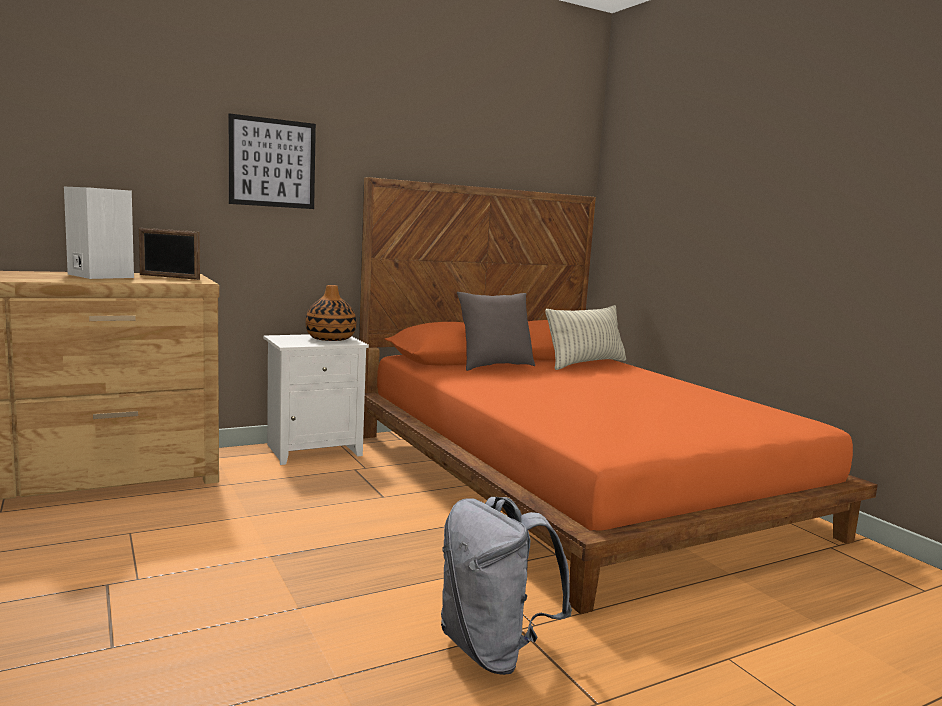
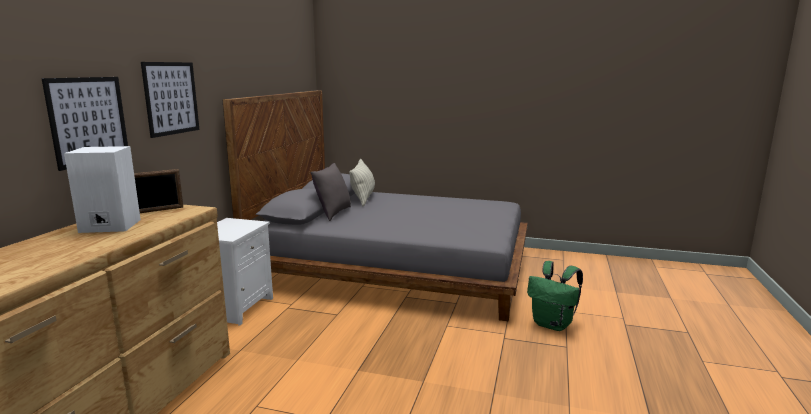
camera: 45 degrees left, 5 degrees up
vase [305,285,356,341] -> none
orange bed [359,177,878,614] -> grey bed [223,90,528,321]
grey backpack [441,497,572,675] -> none
none -> picture [42,77,128,171]
none -> green backpack [527,261,583,331]

